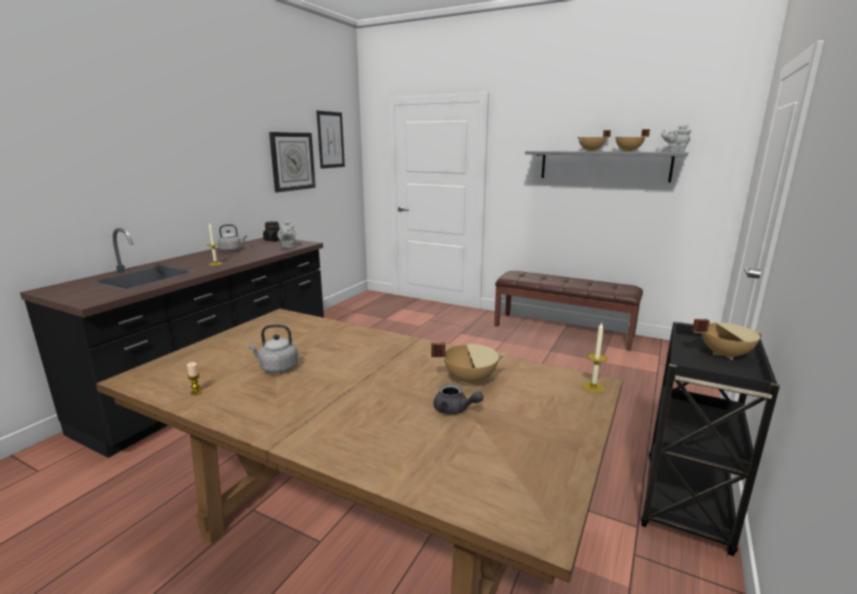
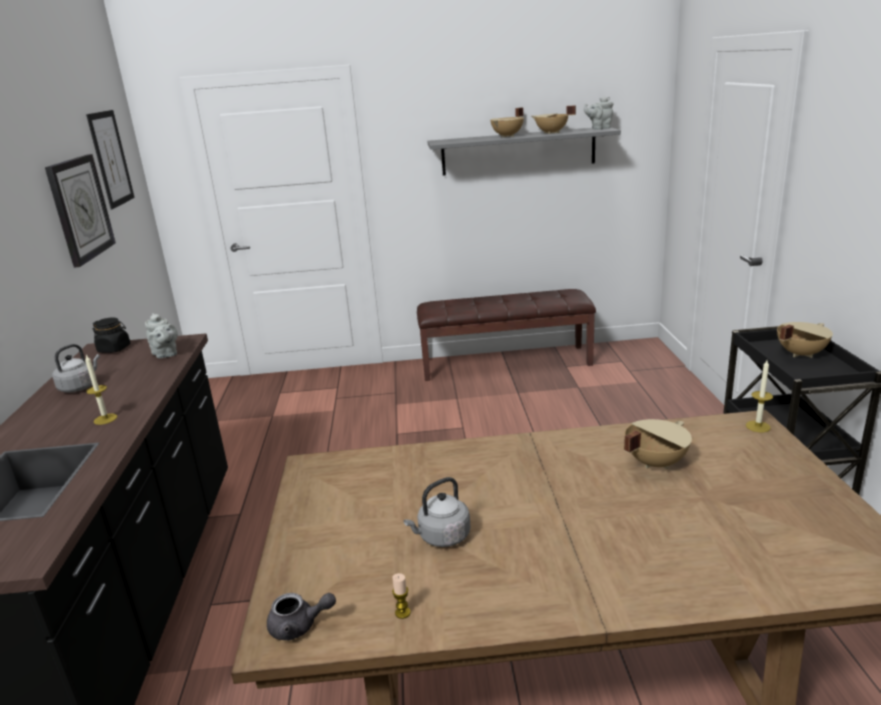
camera: 30 degrees left, 5 degrees up
grey teapot [433,384,483,415] -> grey teapot moved to [267,593,336,640]

